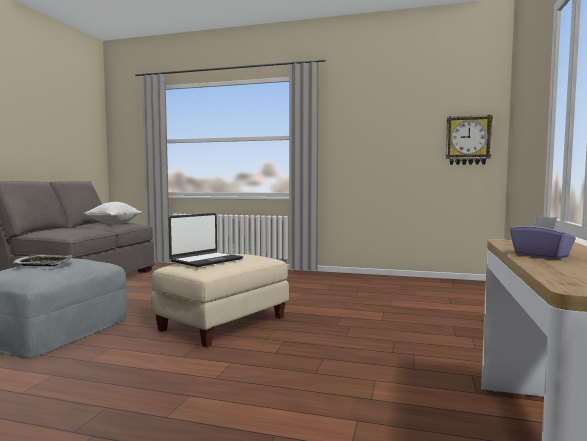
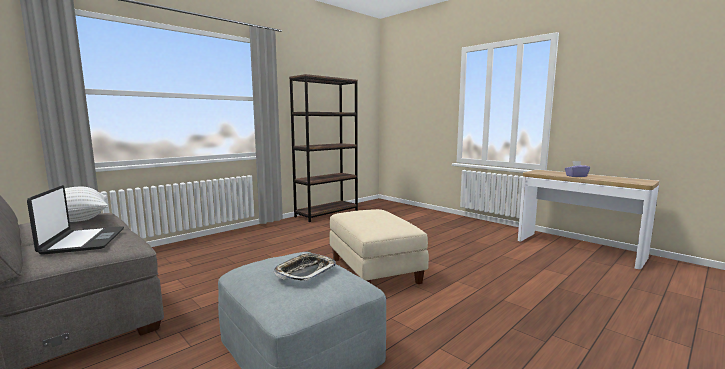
camera: 60 degrees left, 5 degrees up
laptop [168,213,243,267] -> laptop moved to [27,185,124,255]
wall clock [446,115,493,165] -> none
none -> brown bookcase [289,74,358,222]

